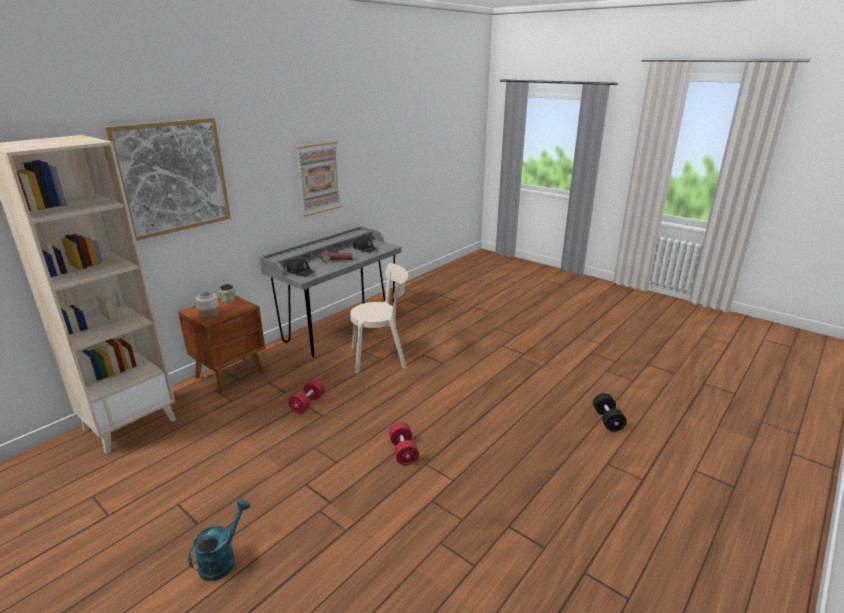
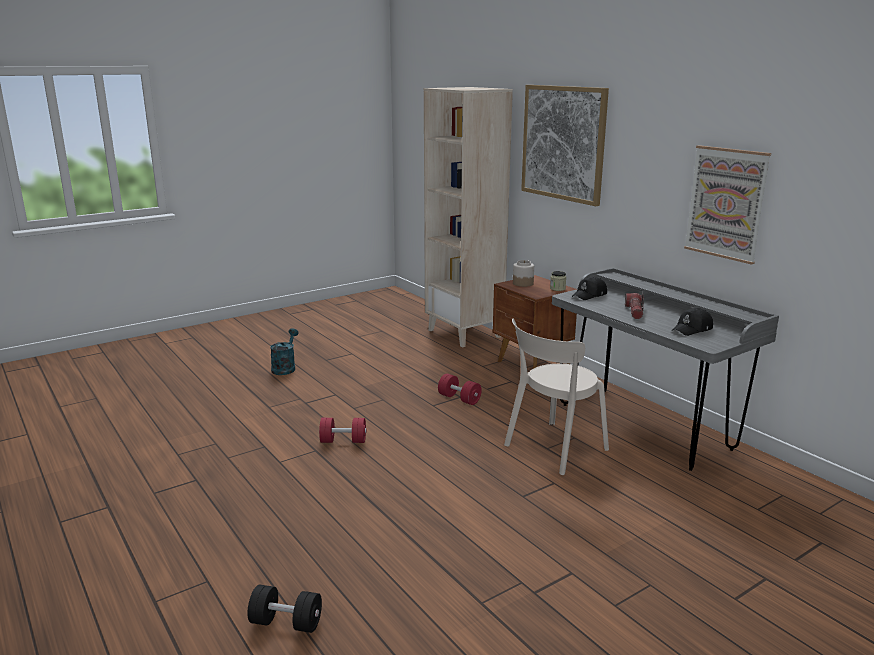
camera: 105 degrees right, 5 degrees down
turquoise watering can [188,499,250,581] -> turquoise watering can turned 120 degrees counterclockwise [270,328,299,375]
beige chair [350,263,408,374] -> beige chair turned 45 degrees clockwise [504,319,609,475]

